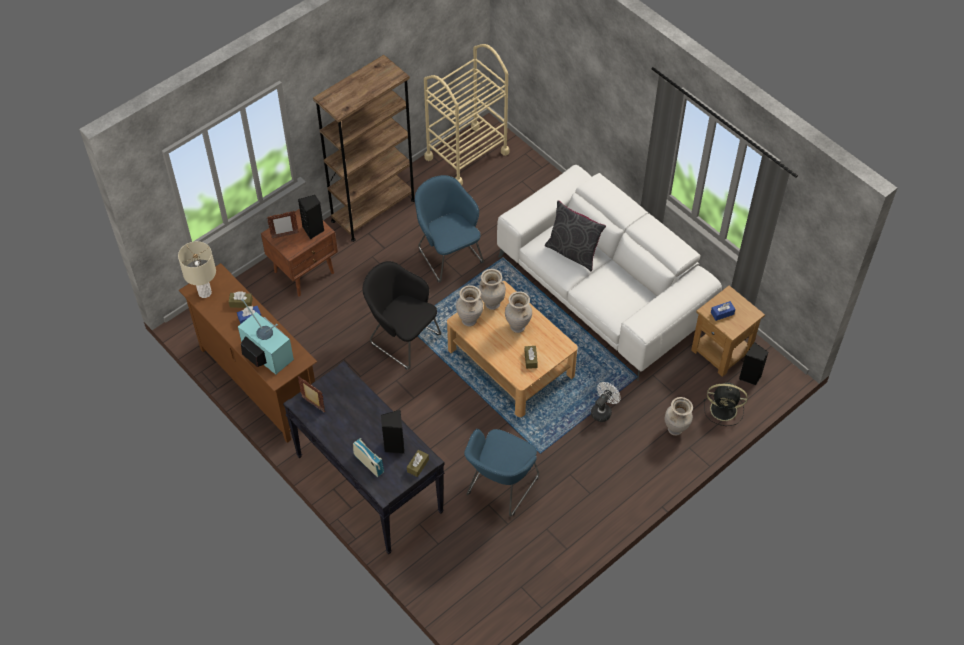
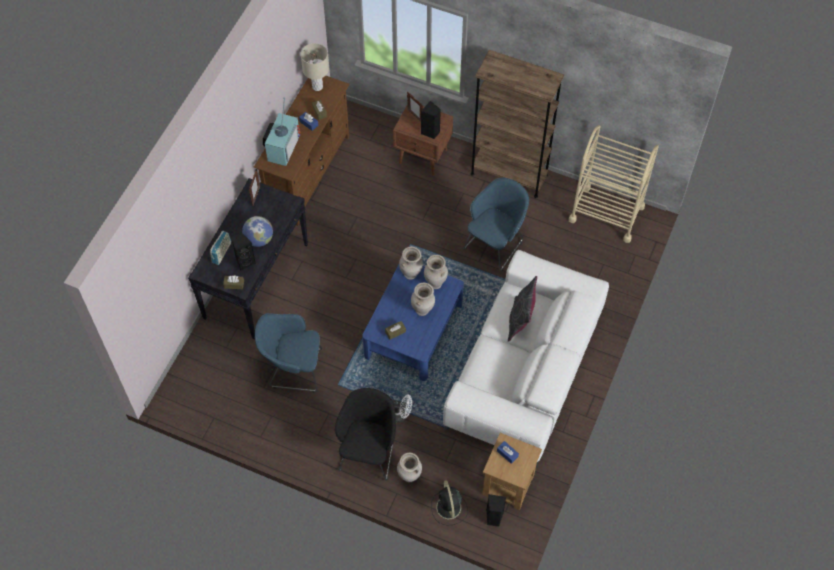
camera: 65 degrees right, 5 degrees up
black armchair [362,261,441,369] -> black armchair moved to [335,388,396,481]
beige coffee table [447,281,578,417] -> blue coffee table [362,265,464,381]
none -> globe [242,216,273,247]

